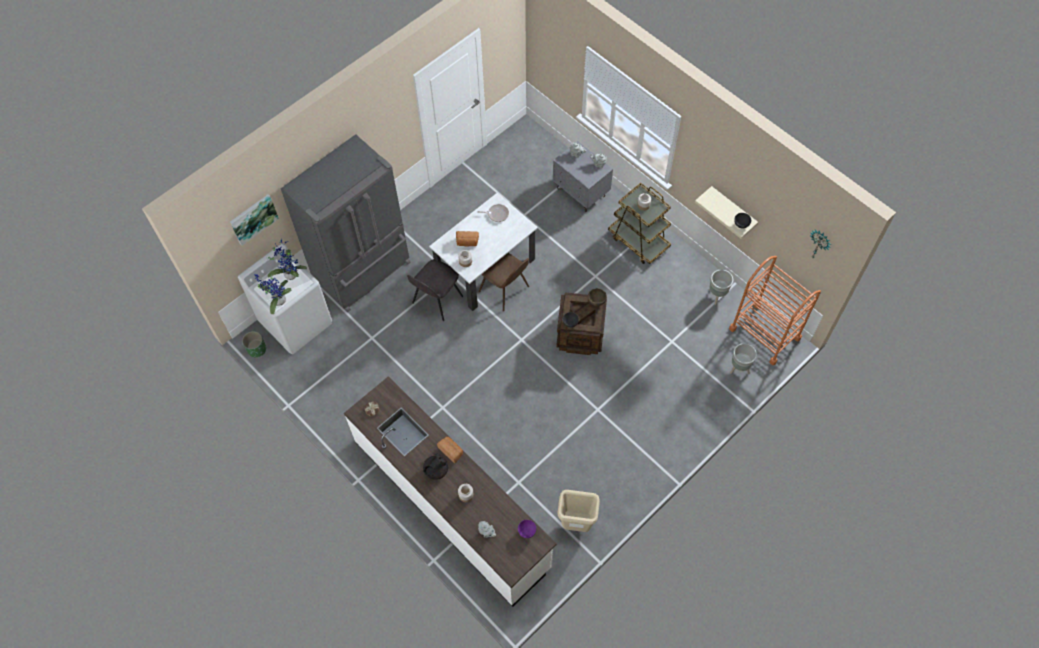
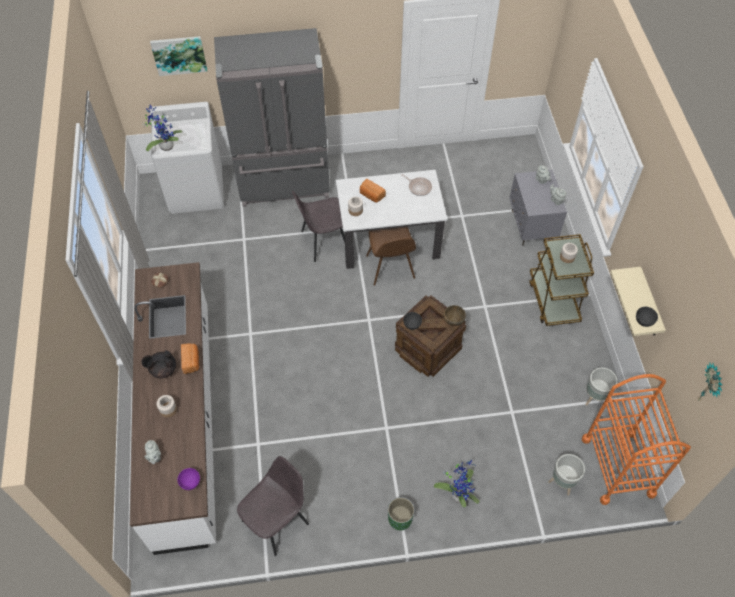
camera: 35 degrees right, 5 degrees down
green planter [242,331,266,357] -> green planter moved to [388,497,414,531]
potted plant [267,239,307,280] -> potted plant moved to [434,460,479,508]
beige trash can [558,490,600,532] -> grey chair [237,456,309,556]

